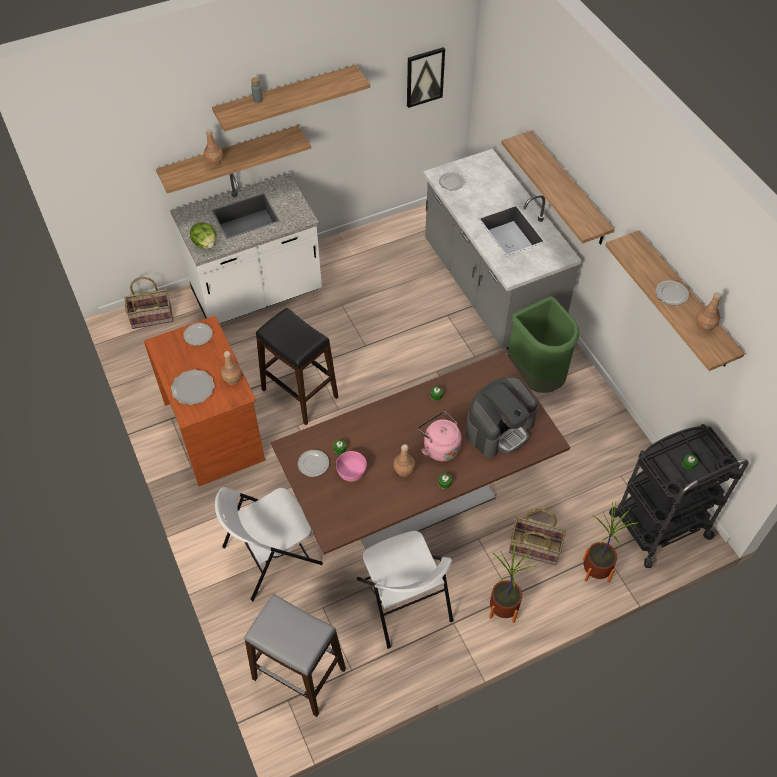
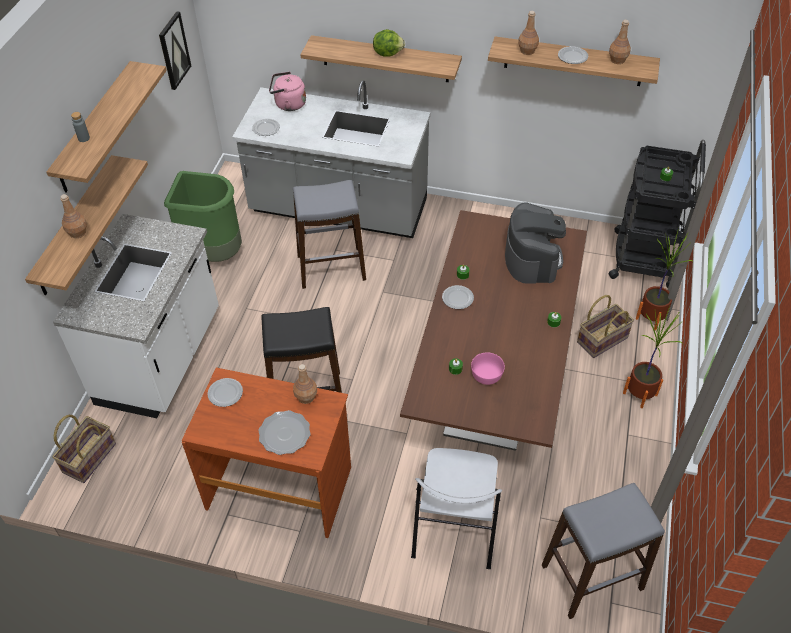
camera: 50 degrees left, 5 degrees down
lettuce [190,222,216,249] -> lettuce moved to [373,29,405,57]
plate [298,450,329,477] -> plate moved to [442,285,474,309]
white chair [356,531,454,649] -> none
brown bottle [394,444,415,477] -> brown bottle moved to [518,11,539,55]
pink kettle [418,411,462,461] -> pink kettle moved to [269,72,306,111]
green trash can [507,296,579,393] -> green trash can moved to [164,171,242,262]
none -> grey stool [293,180,366,289]

